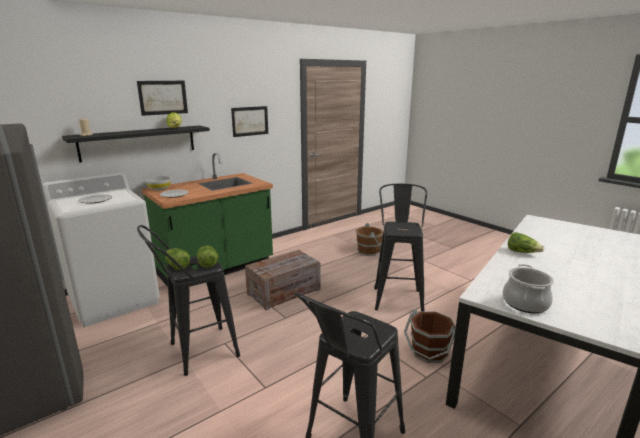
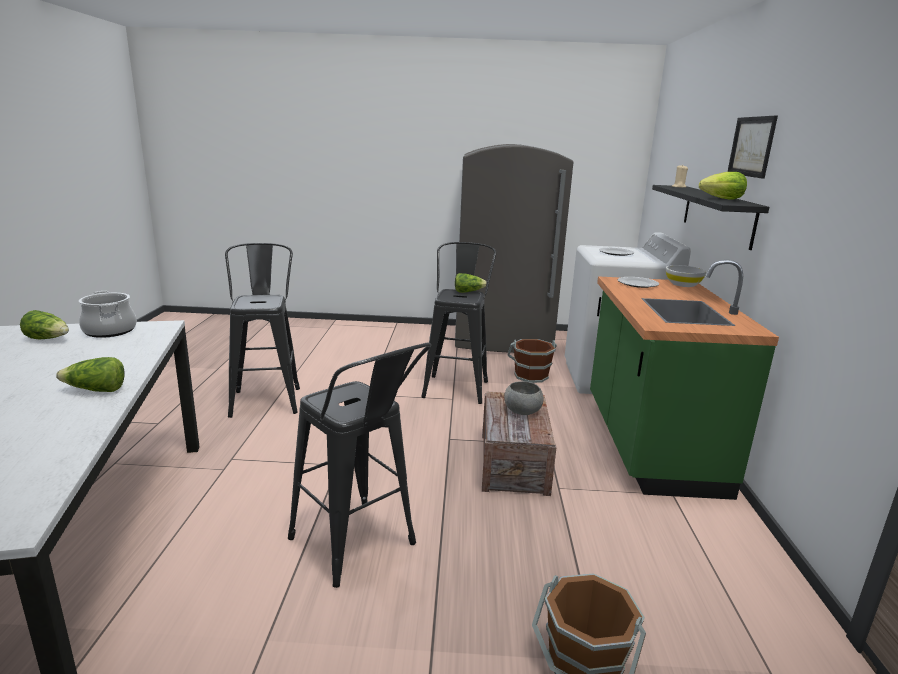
camera: 130 degrees right, 0 degrees up
lettuce [197,246,218,268] -> lettuce moved to [20,310,69,339]
picture [231,106,268,137] -> none
brown bucket [404,309,456,363] -> brown bucket moved to [507,339,557,383]
none -> grey bowl [504,381,544,415]

